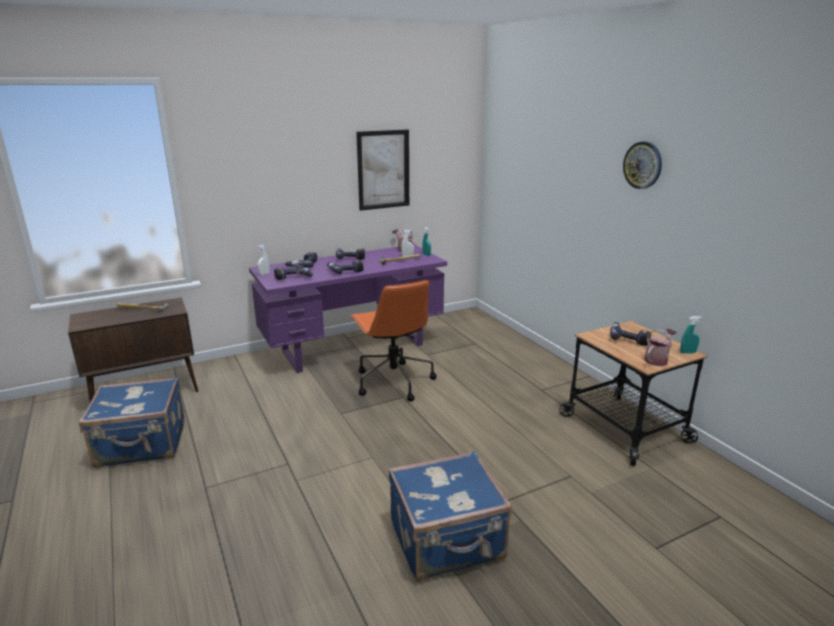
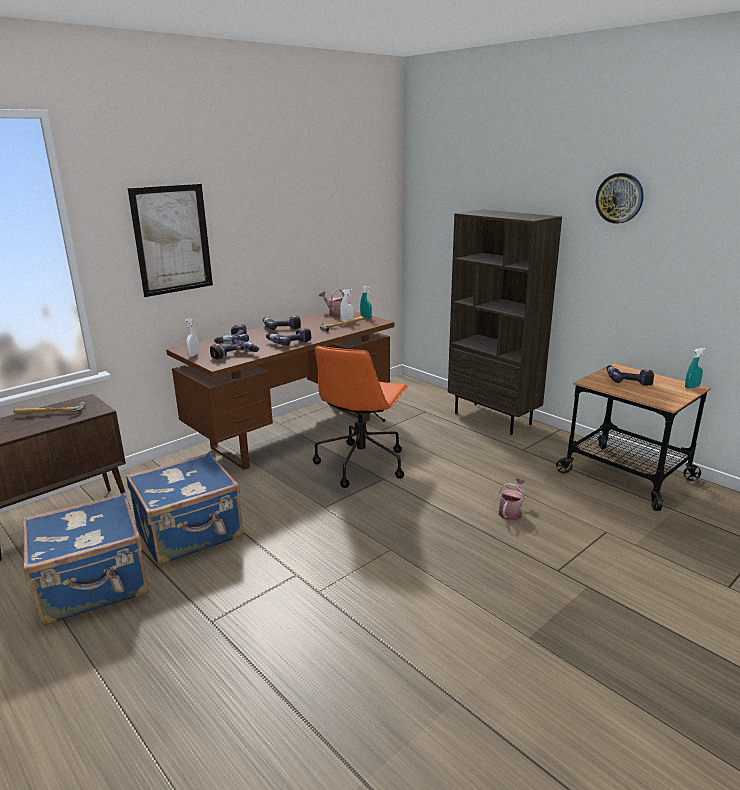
camera: 15 degrees left, 0 degrees up
purple desk [249,244,447,373] -> brown desk [166,311,395,470]
orange office chair [350,280,437,401] -> orange office chair turned 60 degrees clockwise [313,346,409,488]
picture [356,129,409,211] -> picture moved to [128,184,213,297]
blue suitcase [388,451,512,581] -> blue suitcase moved to [126,452,243,565]
watering can [644,329,676,366] -> watering can moved to [499,478,526,521]
none -> brown bookcase [448,210,562,435]

